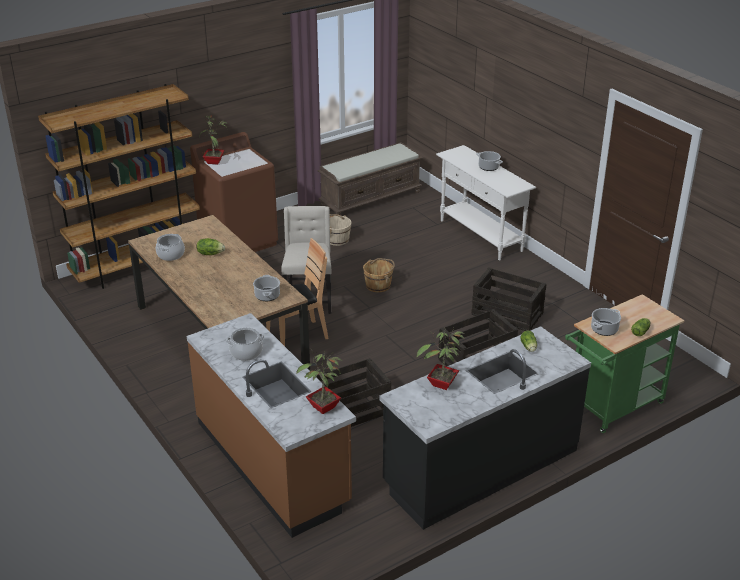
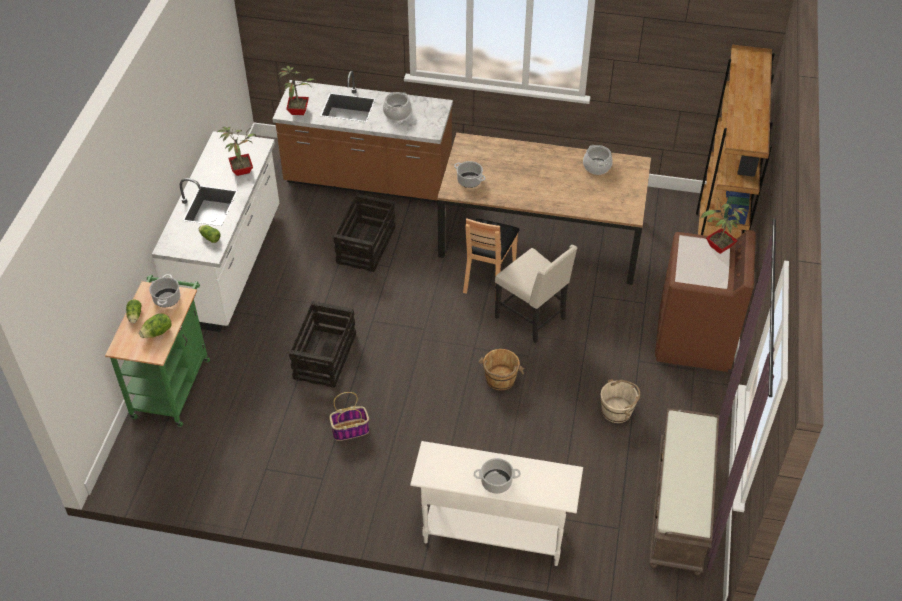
camera: 135 degrees right, 15 degrees up
lettuce [196,238,225,255] -> lettuce moved to [139,313,172,338]
black counter [380,326,591,530] -> white counter [152,131,279,332]
crate [471,267,547,331] -> basket [329,392,369,441]

